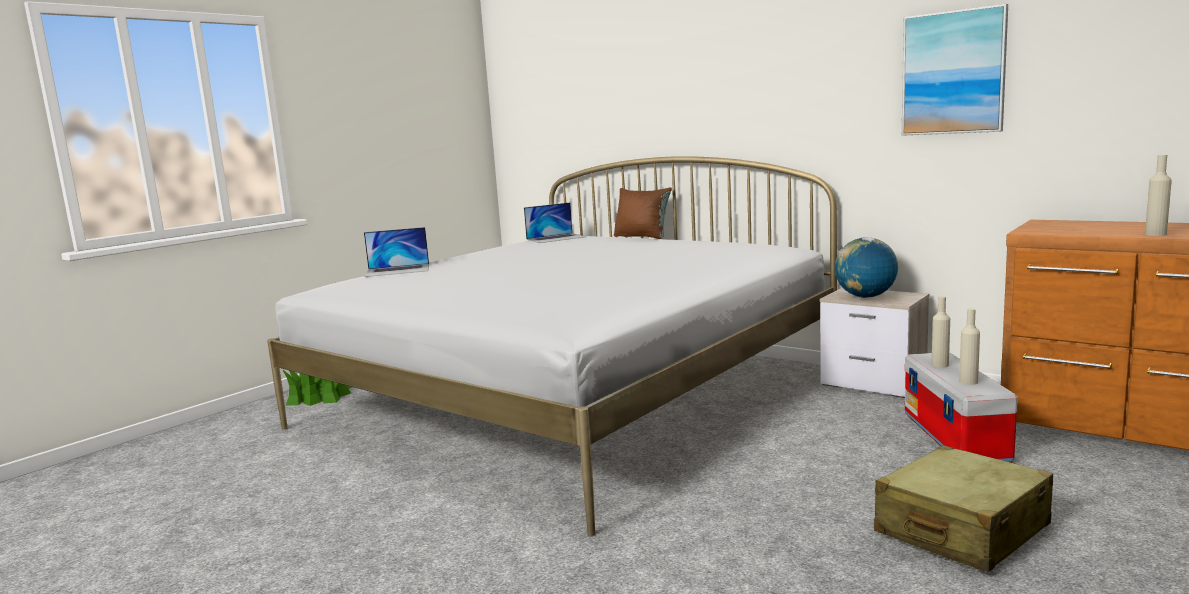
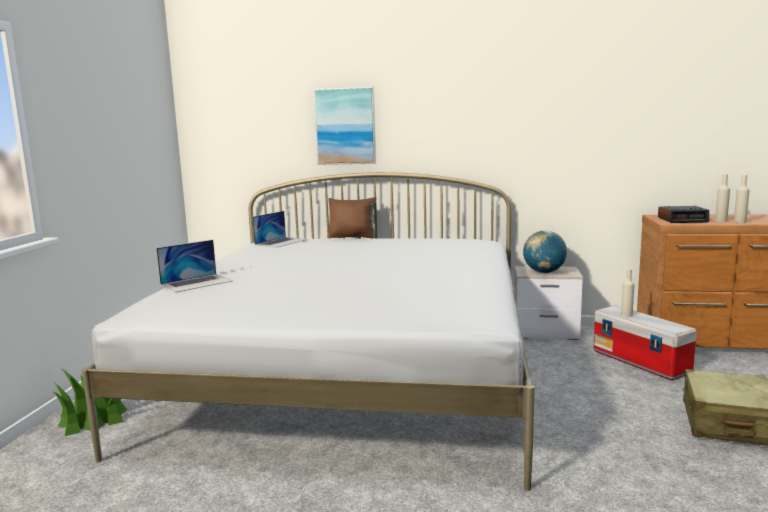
camera: 30 degrees left, 0 degrees up
picture [902,4,1008,136] -> picture moved to [314,87,376,165]
beige bottle [959,308,980,385] -> beige bottle moved to [715,174,730,222]
none -> alarm clock [658,206,709,223]

